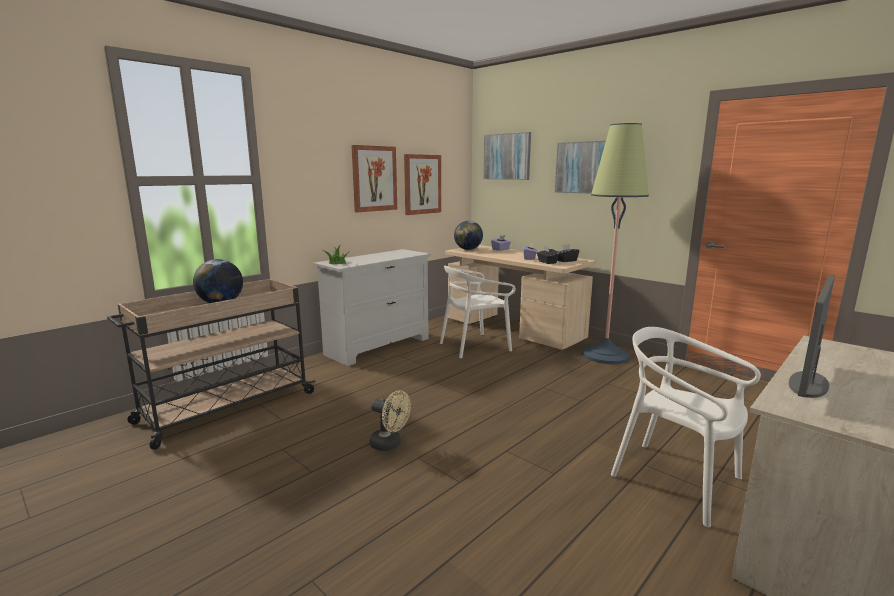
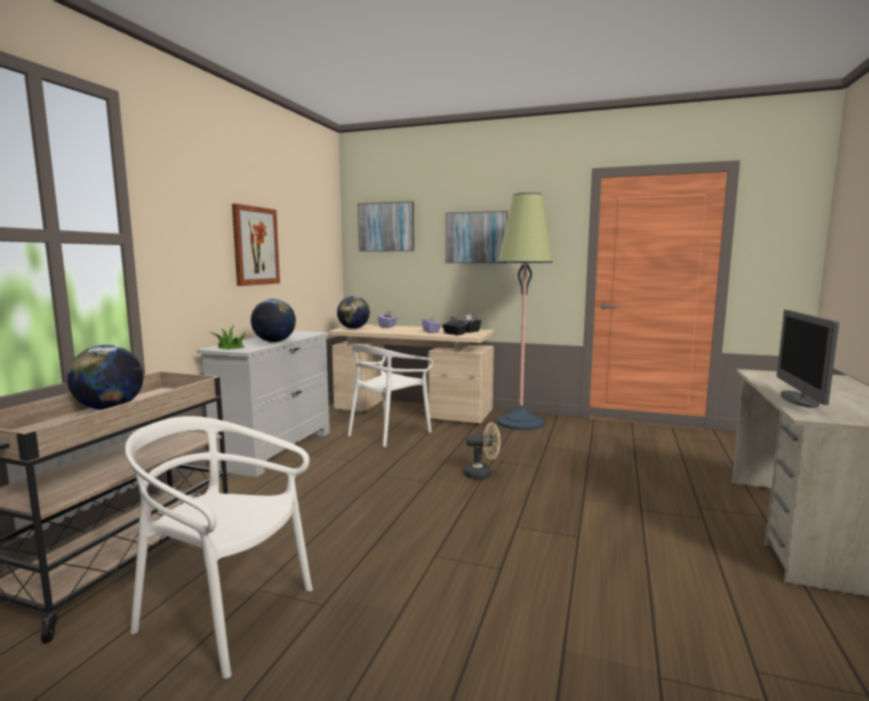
camera: 25 degrees left, 5 degrees down
beige fan [370,390,411,451] -> beige fan moved to [464,423,501,479]
picture [404,154,441,215] -> none
white chair [611,327,761,527] -> white chair moved to [125,416,313,679]
none -> globe [251,299,296,342]

